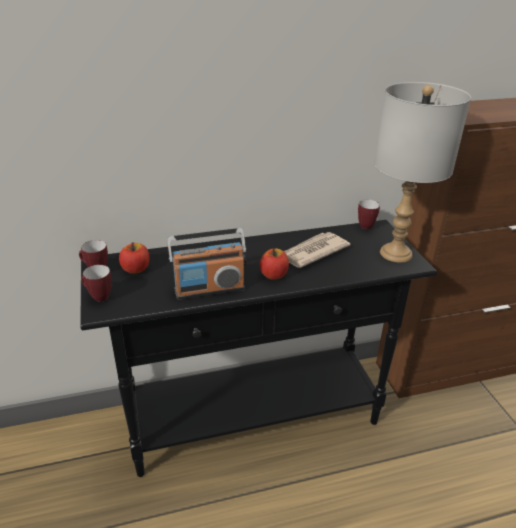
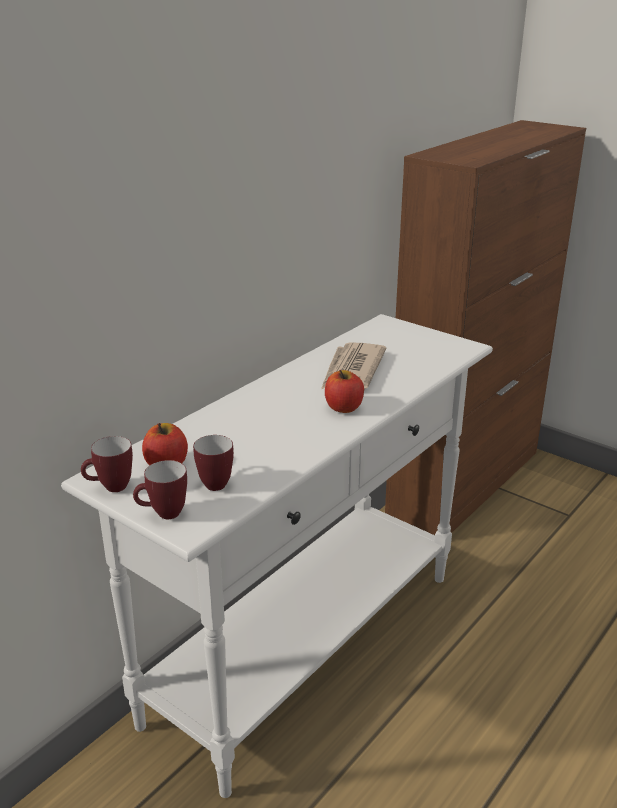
camera: 35 degrees left, 5 degrees down
black console table [80,220,438,477] -> white console table [61,314,493,798]
radio [167,228,246,300] -> none
mug [358,200,380,229] -> mug moved to [193,435,234,491]
grey table lamp [374,82,471,262] -> none

